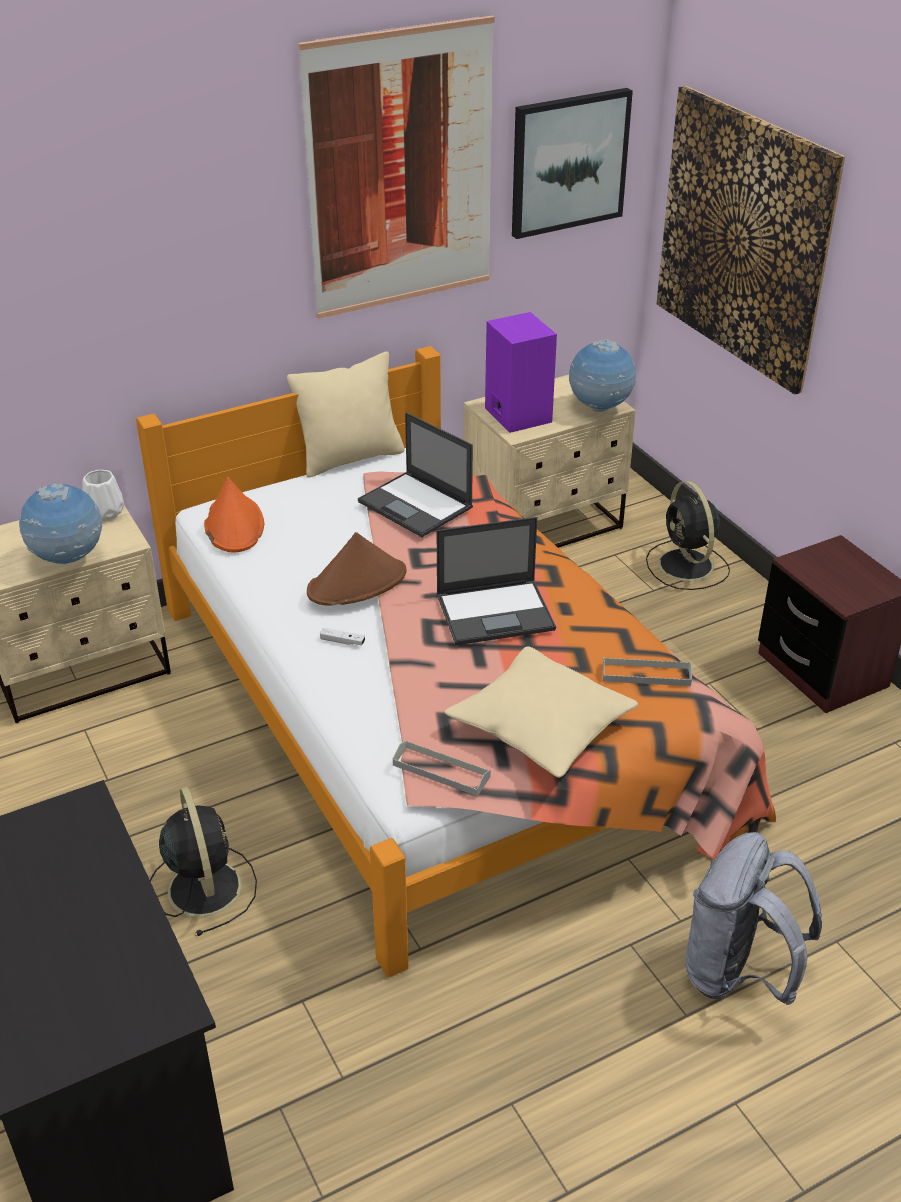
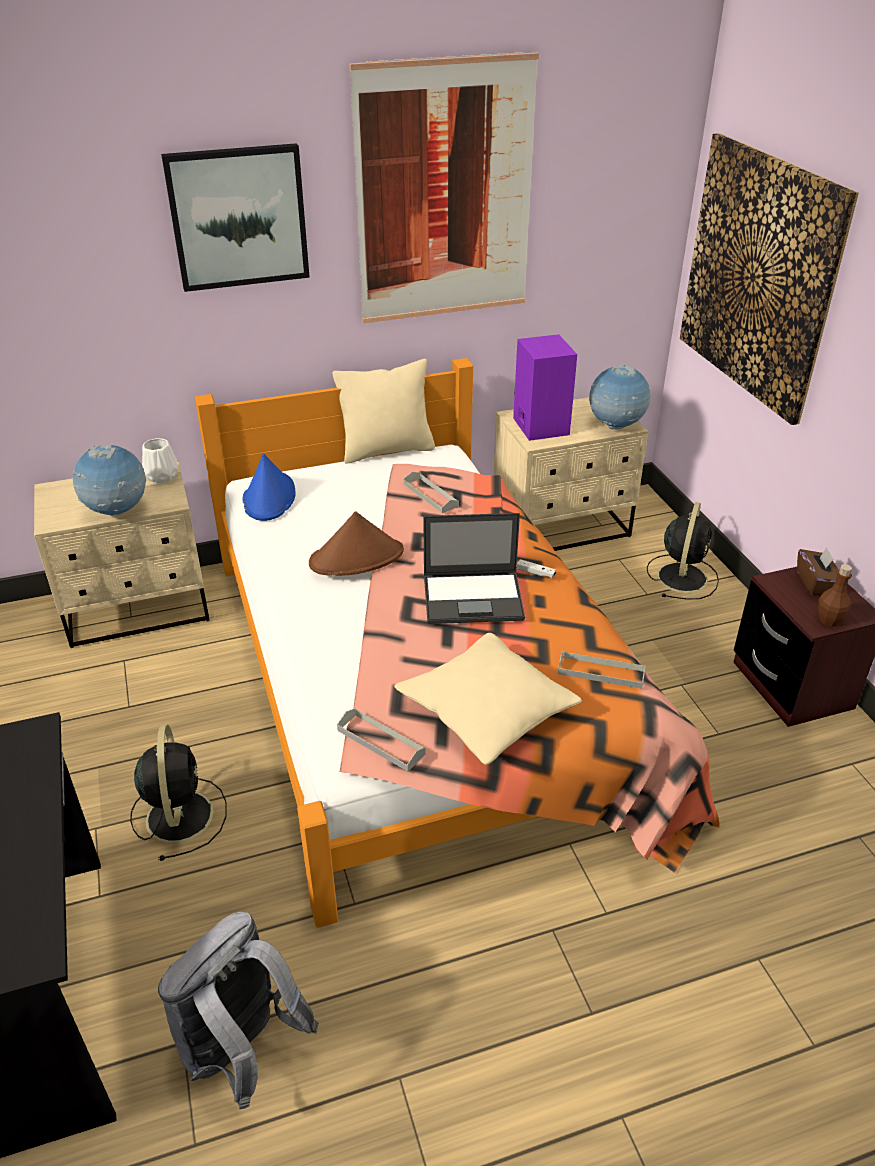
camera: 10 degrees right, 0 degrees up
orange hat [204,477,264,553] -> blue hat [242,454,296,521]
white game controller [320,628,365,646] -> white game controller moved to [517,559,556,578]
laptop [358,412,473,537] -> grey tray [404,472,459,513]
picture [512,88,633,239] -> picture moved to [161,143,310,292]
black fan [646,481,730,590] -> black fan turned 150 degrees counterclockwise [647,502,719,599]
grey backpack [686,832,822,1005] -> grey backpack moved to [158,912,319,1109]
none -> brown tissue box [797,548,838,595]
none -> brown bottle [818,564,852,627]

